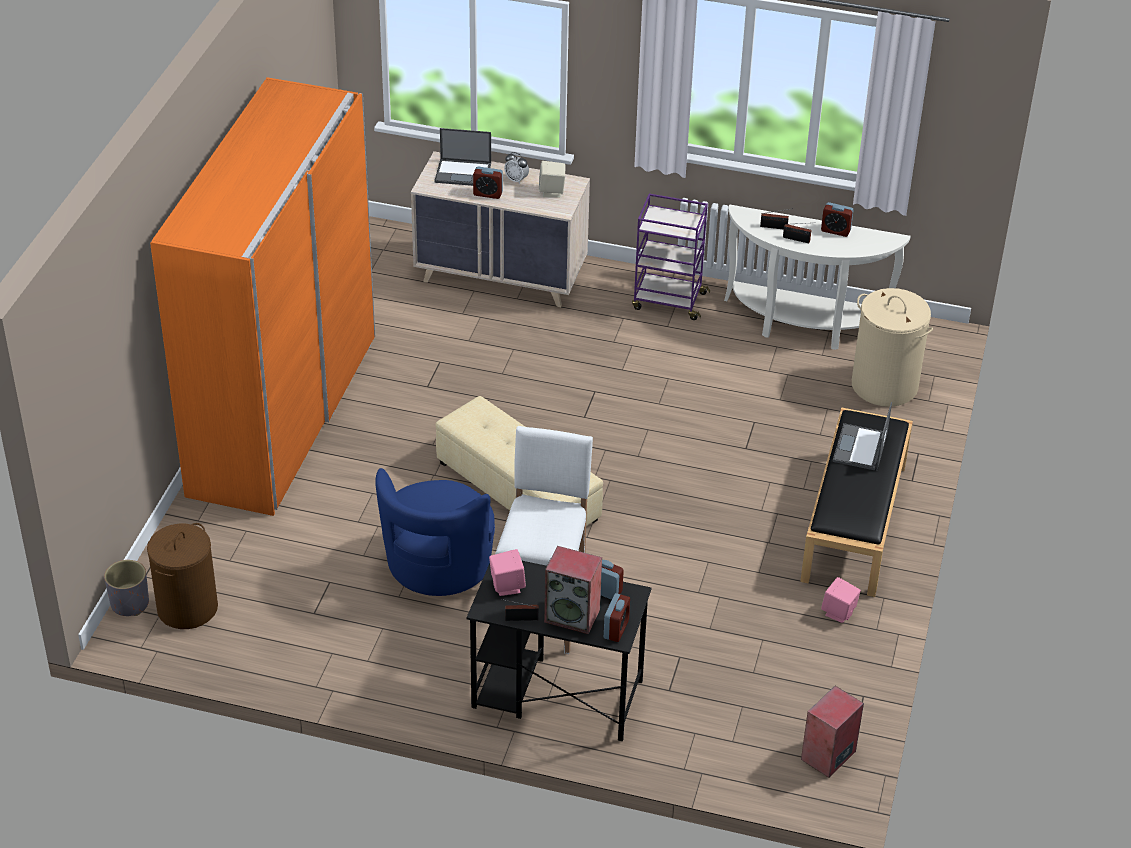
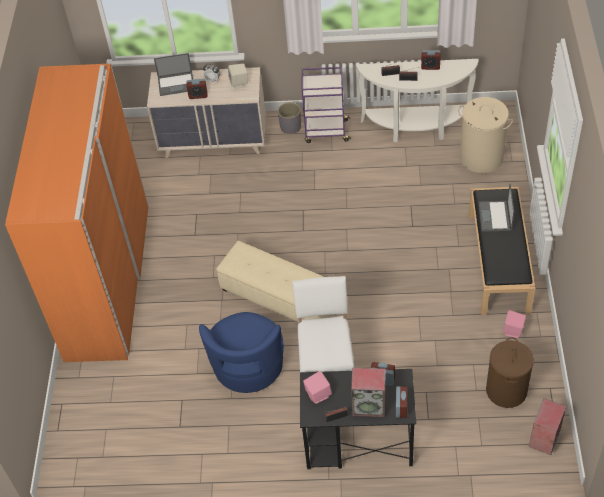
camera: 10 degrees left, 10 degrees up
grey planter [104,560,149,616] -> grey planter moved to [278,102,301,134]
brown laundry basket [147,523,218,629] -> brown laundry basket moved to [486,337,534,408]

